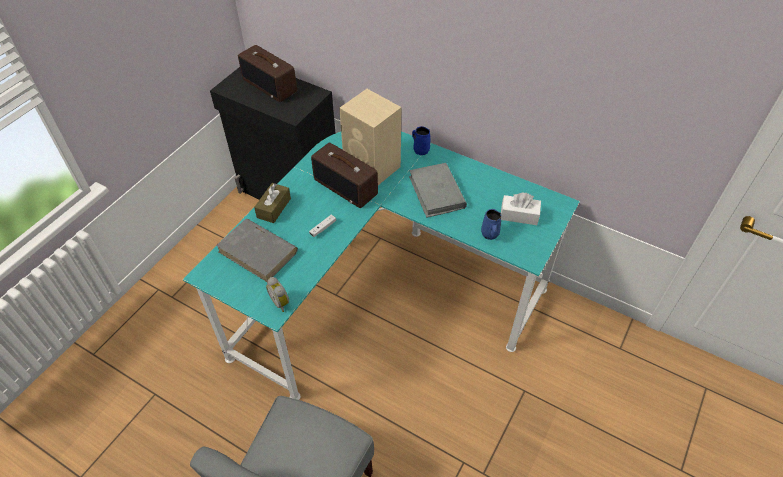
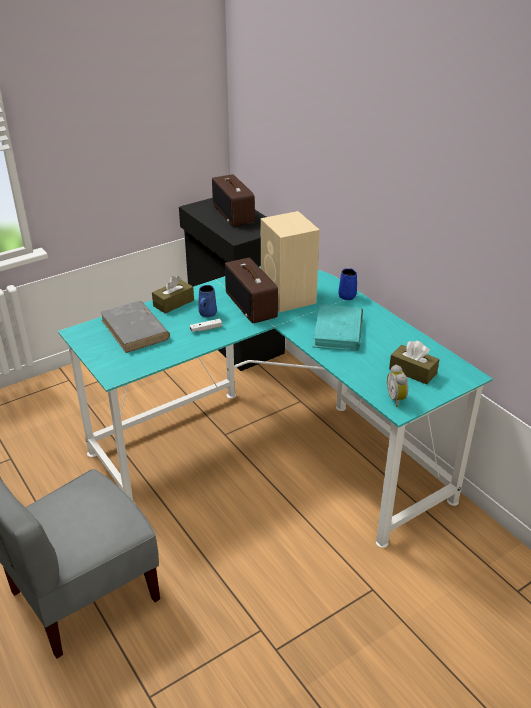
camera: 25 degrees right, 15 degrees down
alarm clock [266,277,289,312] -> alarm clock moved to [387,365,408,407]
grey book [409,163,467,218] -> turquoise book [312,304,363,351]
blue mug [481,209,501,240] -> blue mug moved to [198,285,217,317]
white tissue box [501,193,541,225] -> brown tissue box [389,341,440,385]

